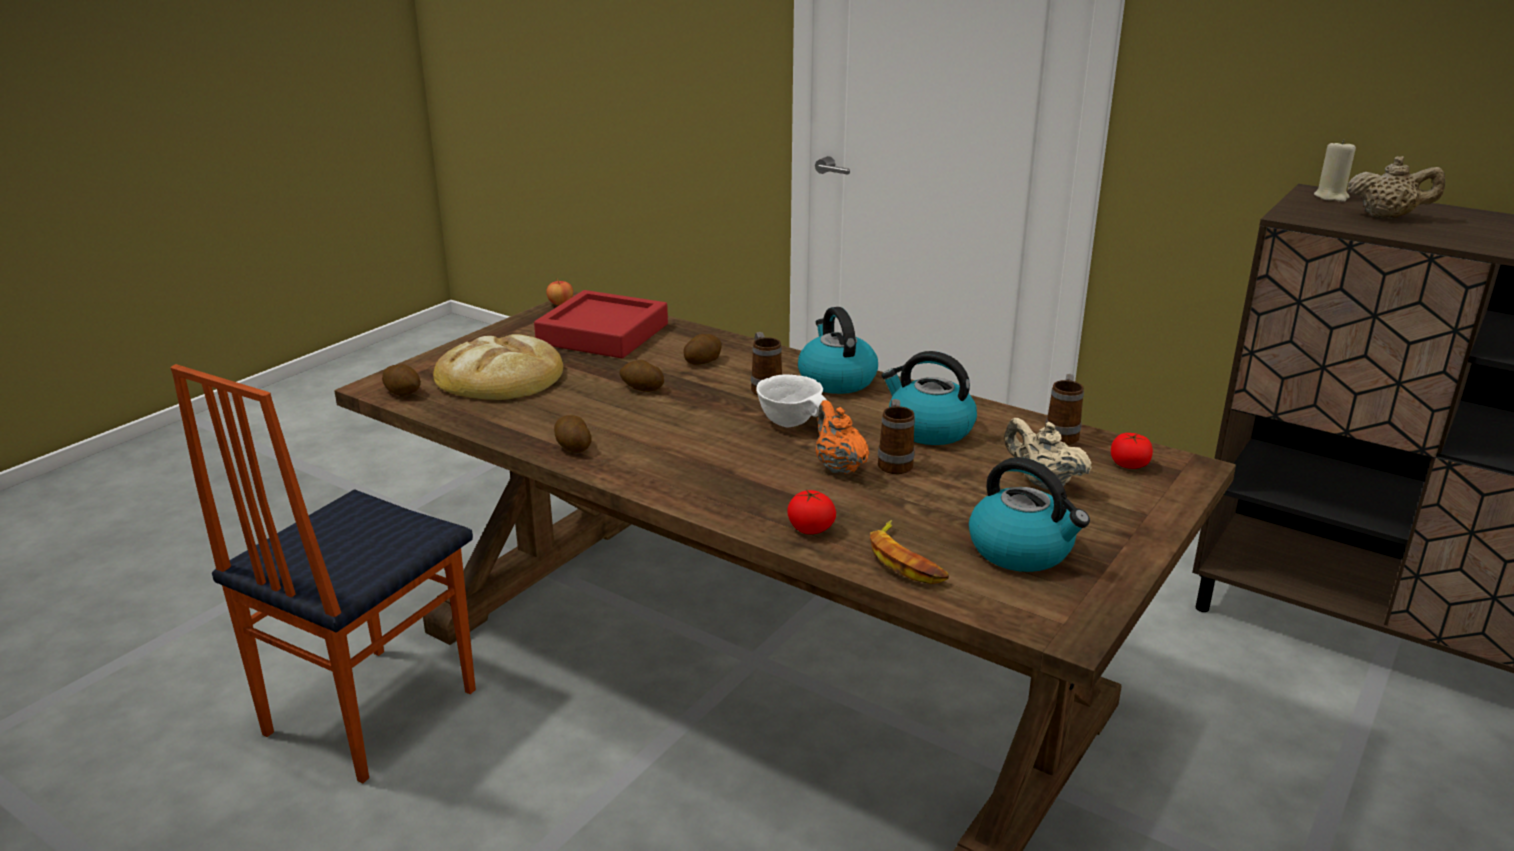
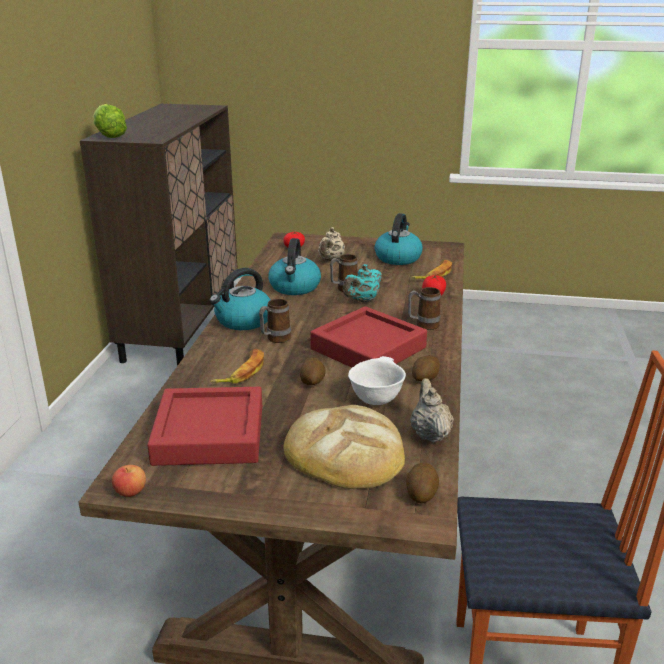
camera: 115 degrees left, 0 degrees up
potato [683,334,722,365] -> banana [210,349,264,384]
white bowl [756,374,827,427] -> white bowl moved to [348,356,406,405]
orange teapot [816,400,869,474] -> turquoise teapot [343,264,382,303]
mug [1045,374,1084,445] -> mug moved to [408,287,441,330]
beige candle [1314,139,1356,202] -> lettuce [93,104,127,138]
beige teapot [1348,156,1446,218] -> beige teapot moved to [410,378,454,443]
none -> red tray [310,306,427,368]

